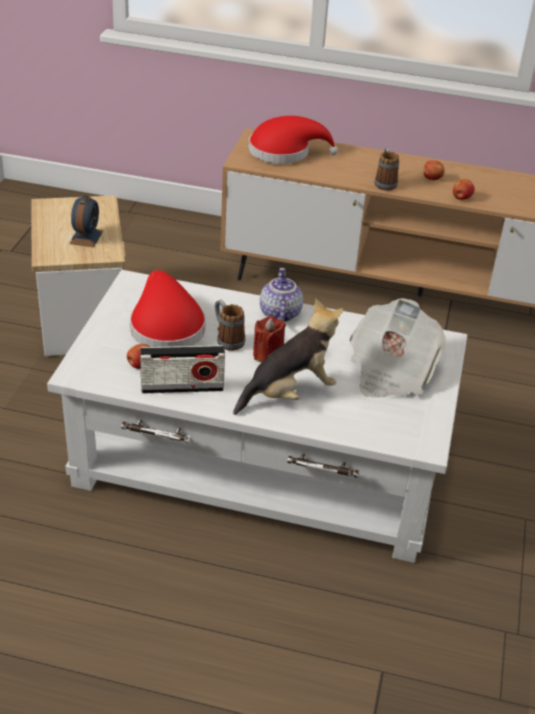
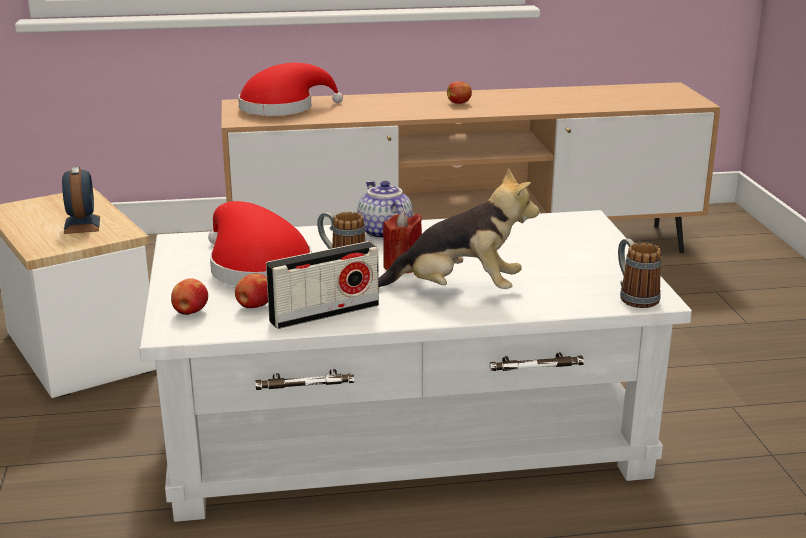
camera: 20 degrees left, 15 degrees down
plush toy [233,299,343,415] -> plush toy turned 60 degrees clockwise [379,168,539,289]
newspaper [350,298,446,398] -> none
mug [375,148,399,191] -> mug moved to [618,238,661,308]
apple [453,179,474,200] -> apple moved to [171,278,208,315]

